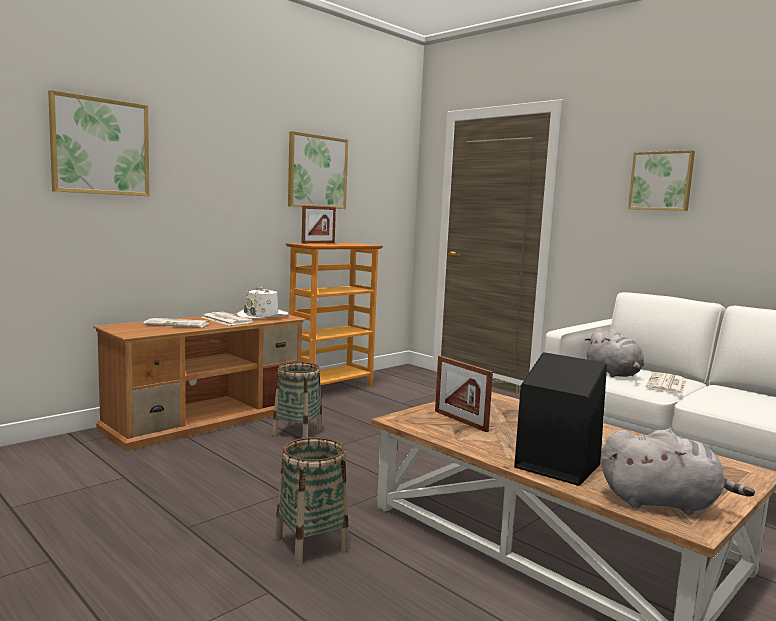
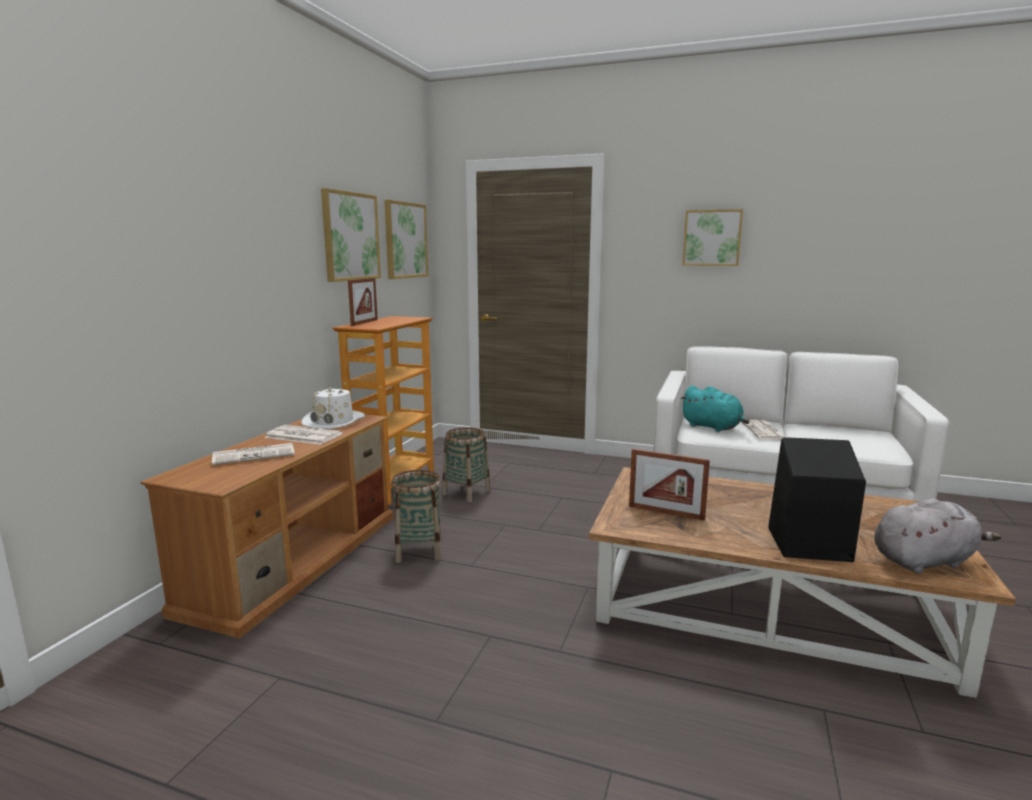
camera: 25 degrees left, 5 degrees up
picture [48,90,149,196] -> picture moved to [384,200,428,279]
basket [275,437,349,565] -> basket moved to [442,427,491,502]
grey plush toy [585,328,644,377] -> turquoise plush toy [681,386,749,432]

